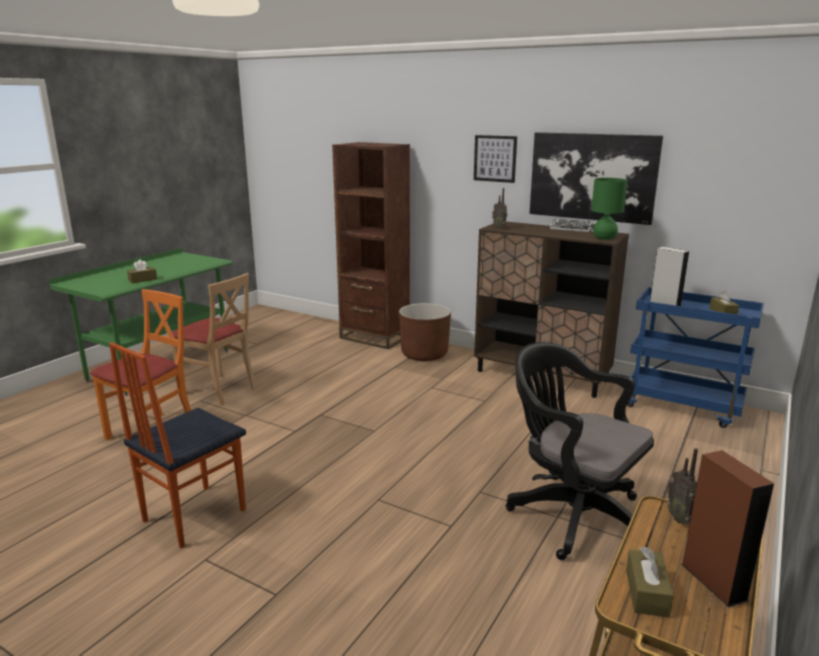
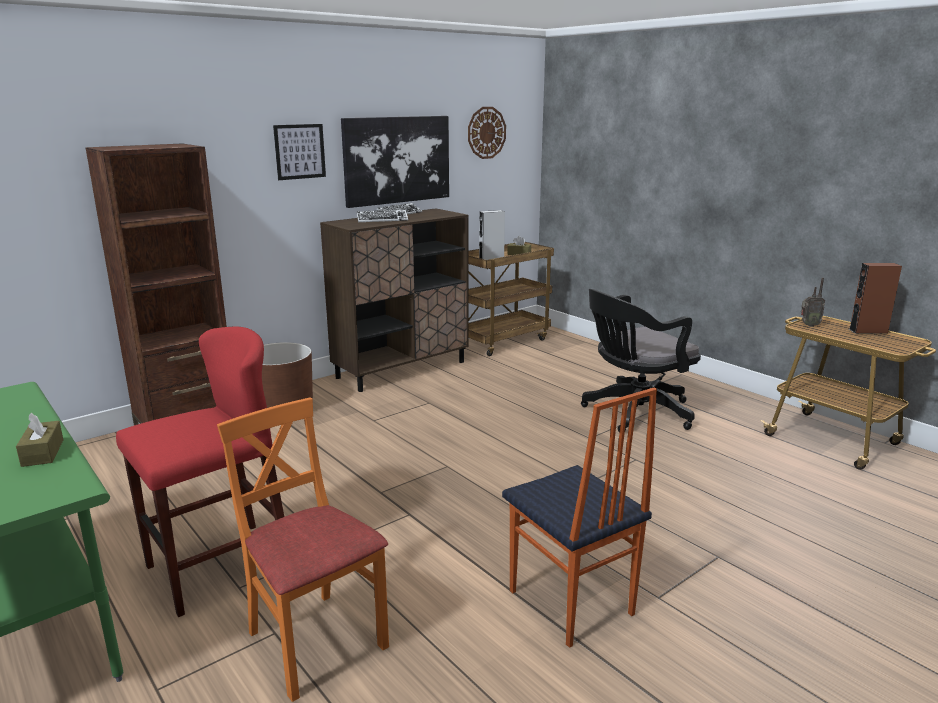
camera: 70 degrees left, 0 degrees up
beige chair [172,273,256,406] -> red stool [116,326,284,617]
radio [492,188,507,228] -> none
green table lamp [591,178,628,240] -> none
brown tissue box [626,547,674,618] -> none
blue cart [627,287,764,428] -> brown cart [468,242,554,356]
none -> keyboard [357,210,408,222]
none -> wall clock [468,107,506,159]

